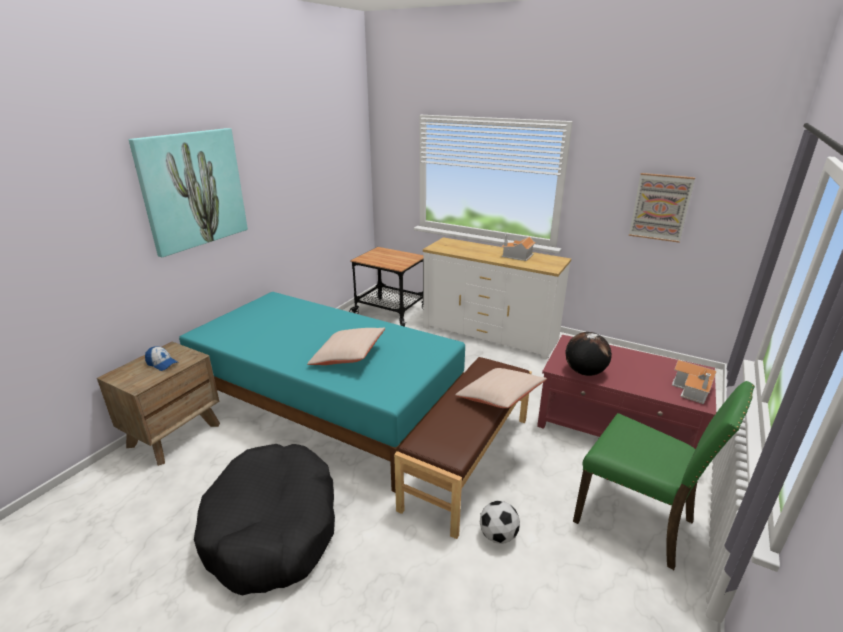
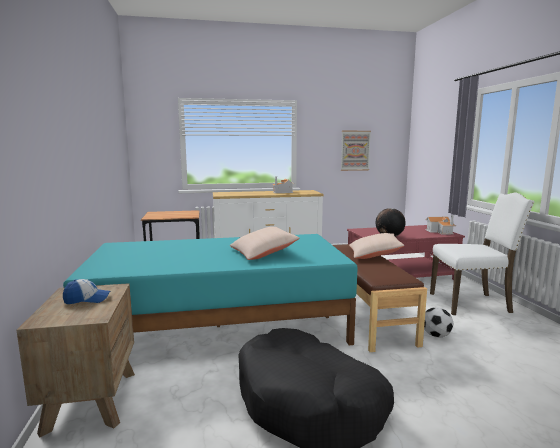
camera: 40 degrees left, 15 degrees down
picture [129,128,248,257] -> none
green chair [573,381,755,570] -> white chair [430,193,534,315]

